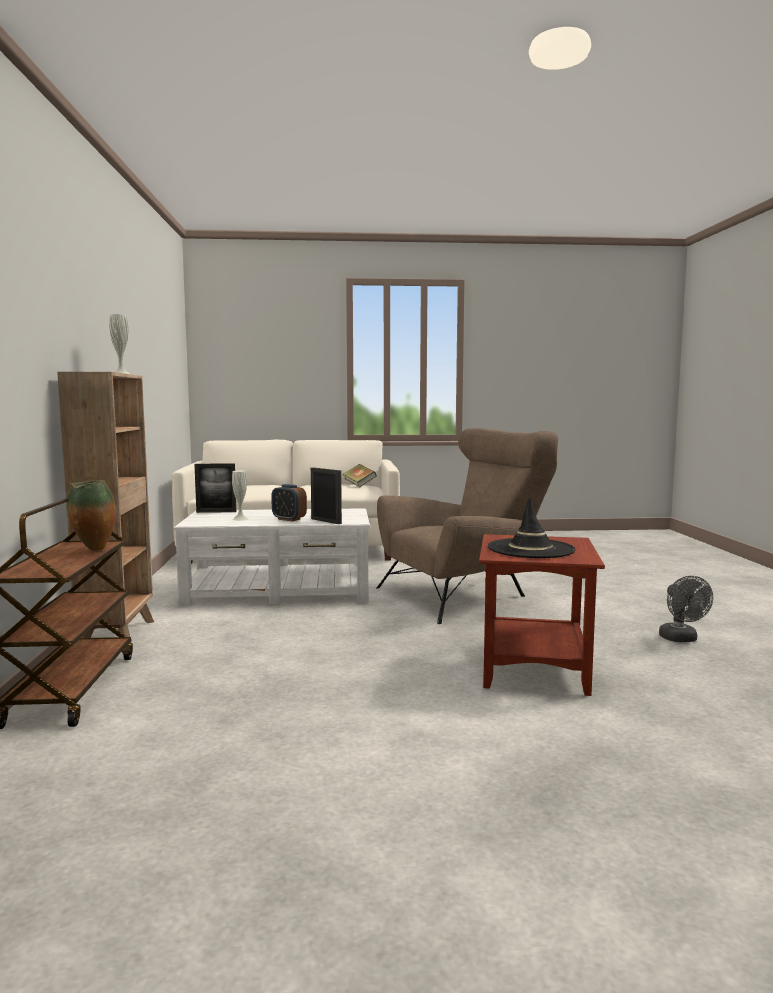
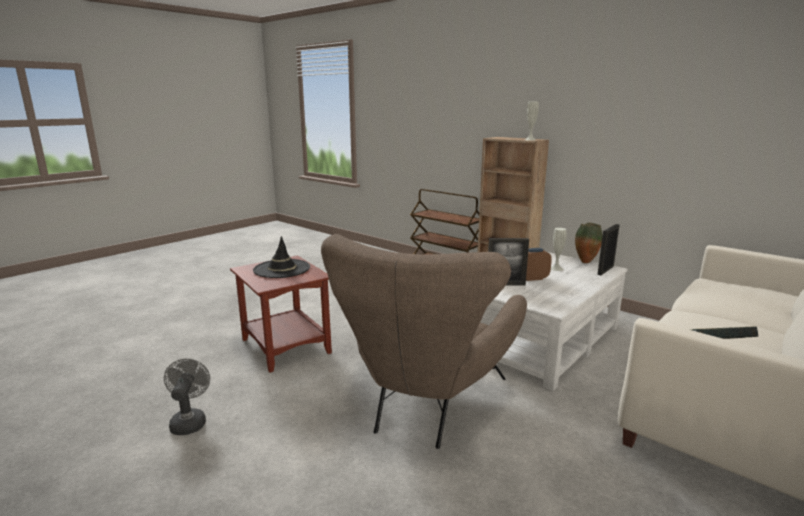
camera: 135 degrees right, 10 degrees up
vase [66,480,116,551] -> vase moved to [575,223,602,263]
grey fan [659,576,713,642] -> grey fan turned 45 degrees clockwise [164,359,210,435]

